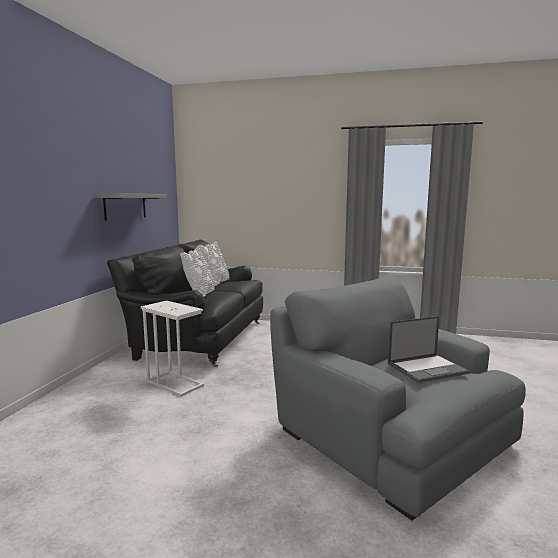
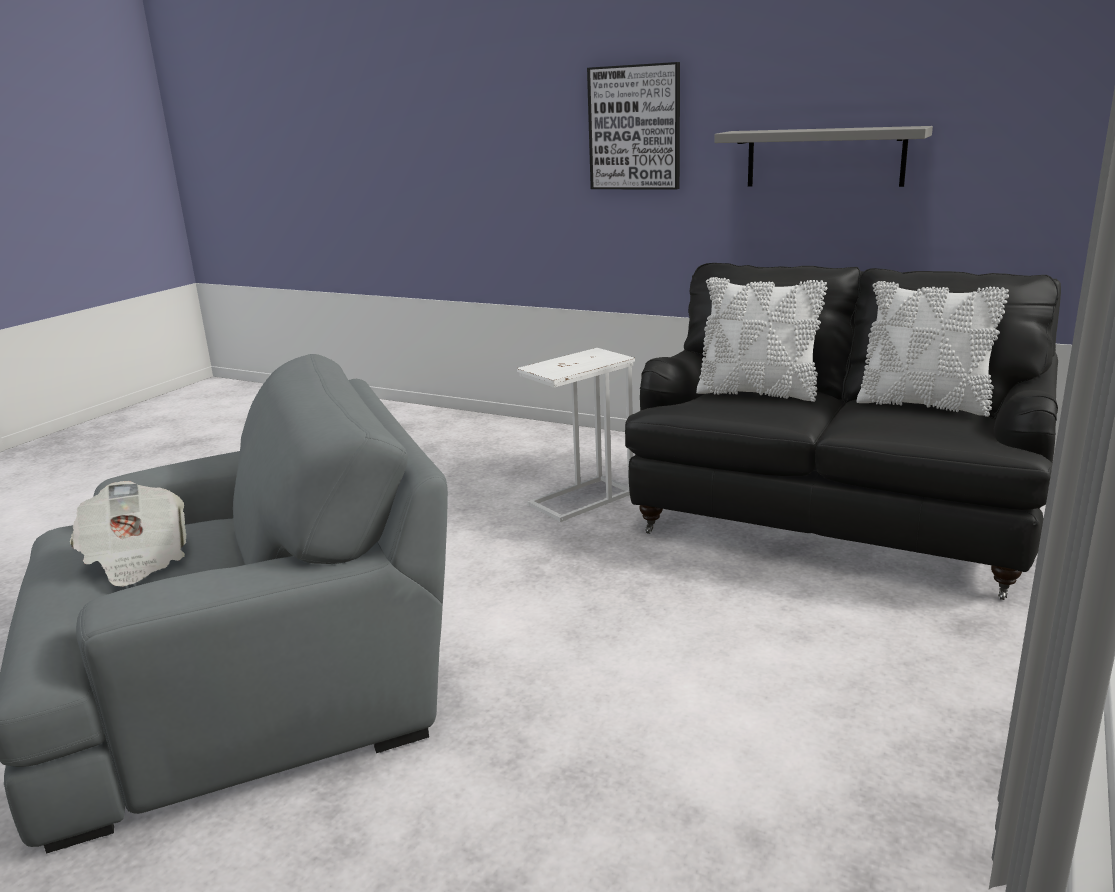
camera: 105 degrees right, 10 degrees up
laptop [388,316,470,383] -> newspaper [70,481,186,587]
none -> picture [587,62,680,190]

